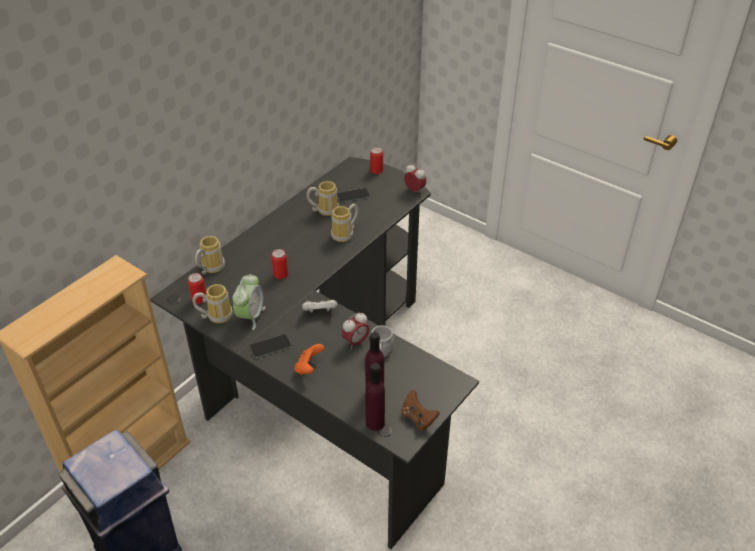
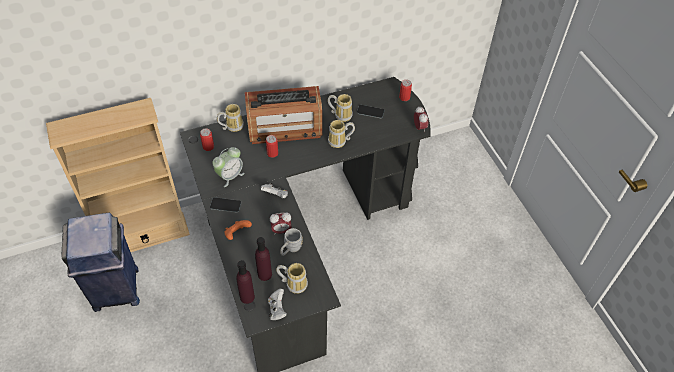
camera: 30 degrees right, 10 degrees up
mug [193,284,233,323] -> mug moved to [276,263,308,294]
brown game controller [401,390,439,431] -> white game controller [268,288,287,321]
none -> radio [245,86,322,144]

